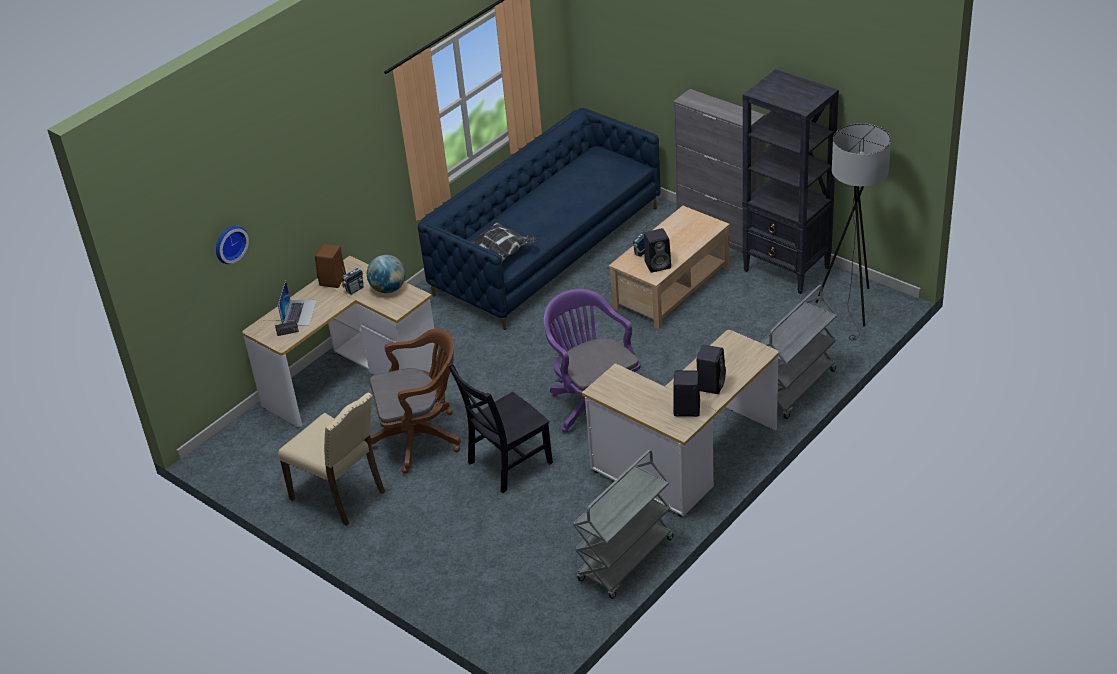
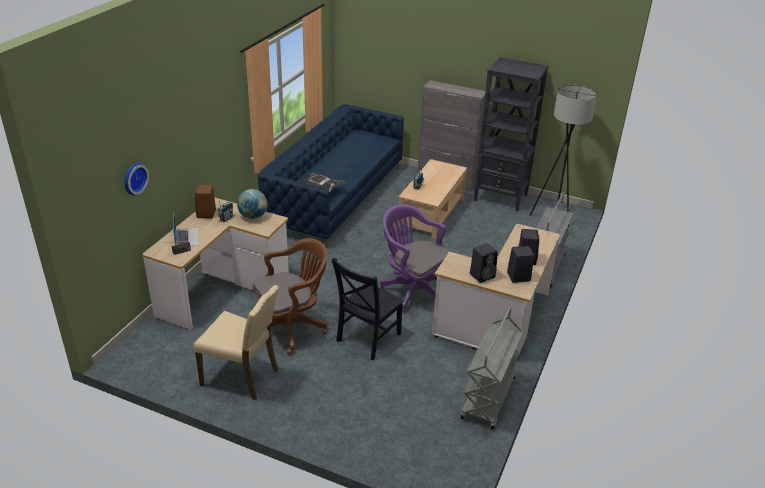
camera: 20 degrees left, 5 degrees down
black speaker [644,228,671,273] -> black speaker moved to [470,243,498,283]

